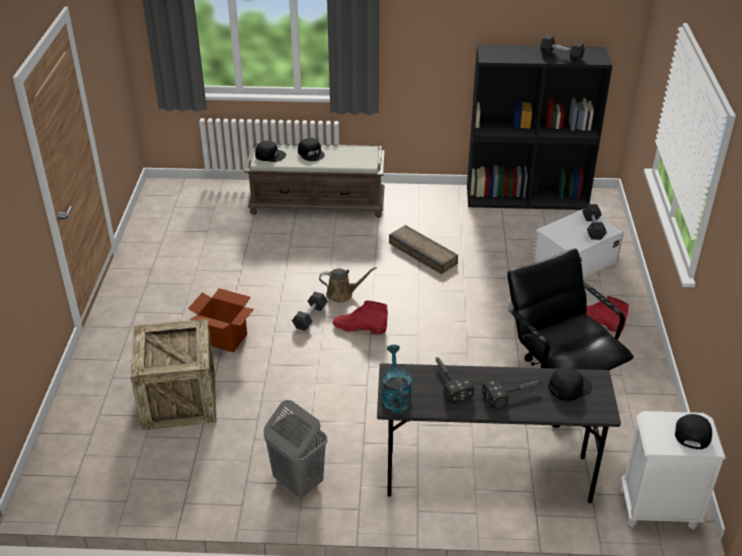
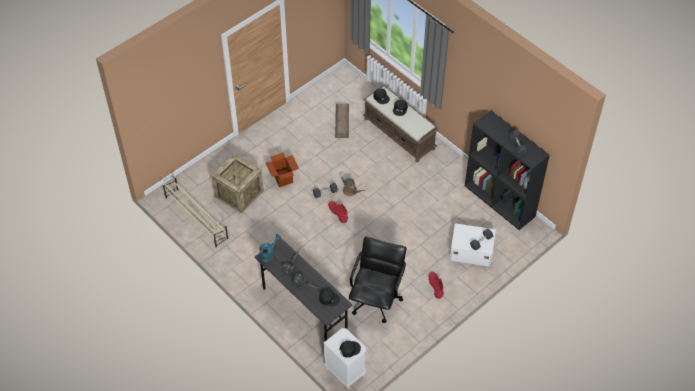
camera: 45 degrees right, 15 degrees up
grey laundry basket [264,400,327,497] -> none
crate [389,225,458,274] -> crate moved to [335,104,349,138]
none -> beige shoe rack [163,176,229,248]

